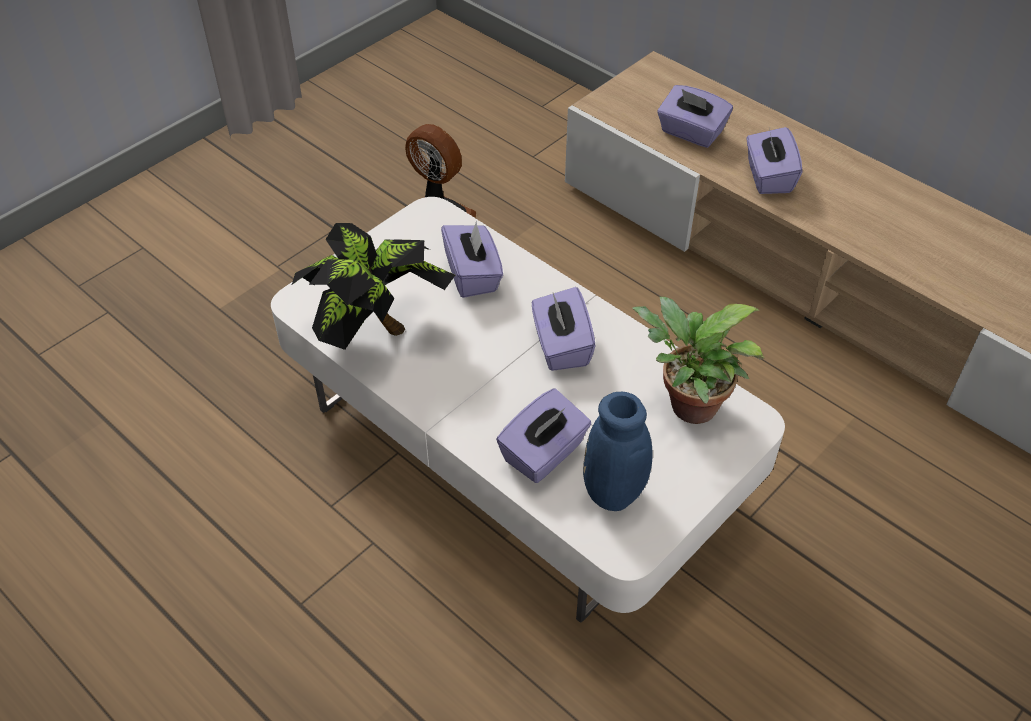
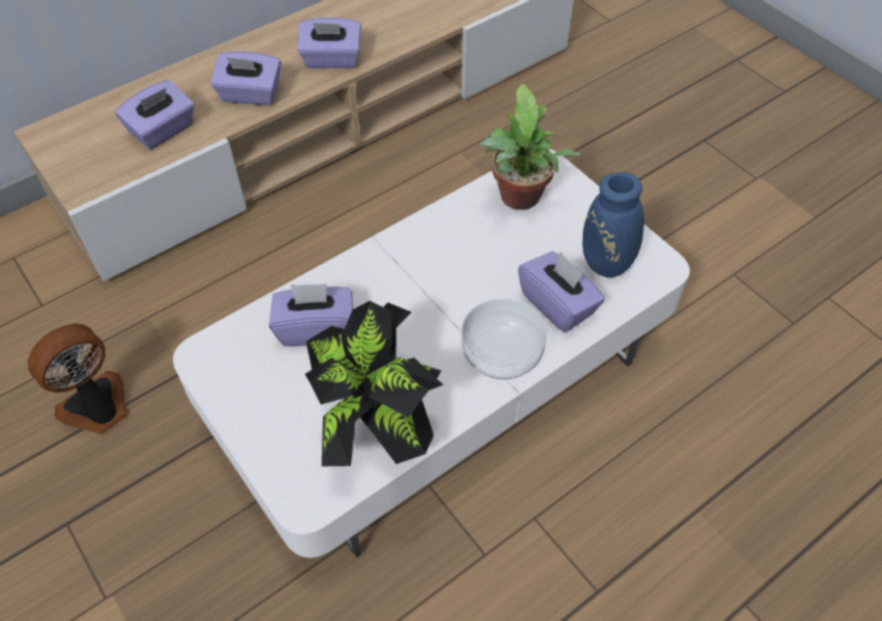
camera: 80 degrees left, 5 degrees up
purple tissue box [532,287,596,371] -> purple tissue box moved to [297,17,361,68]
none -> bowl [461,298,547,379]

